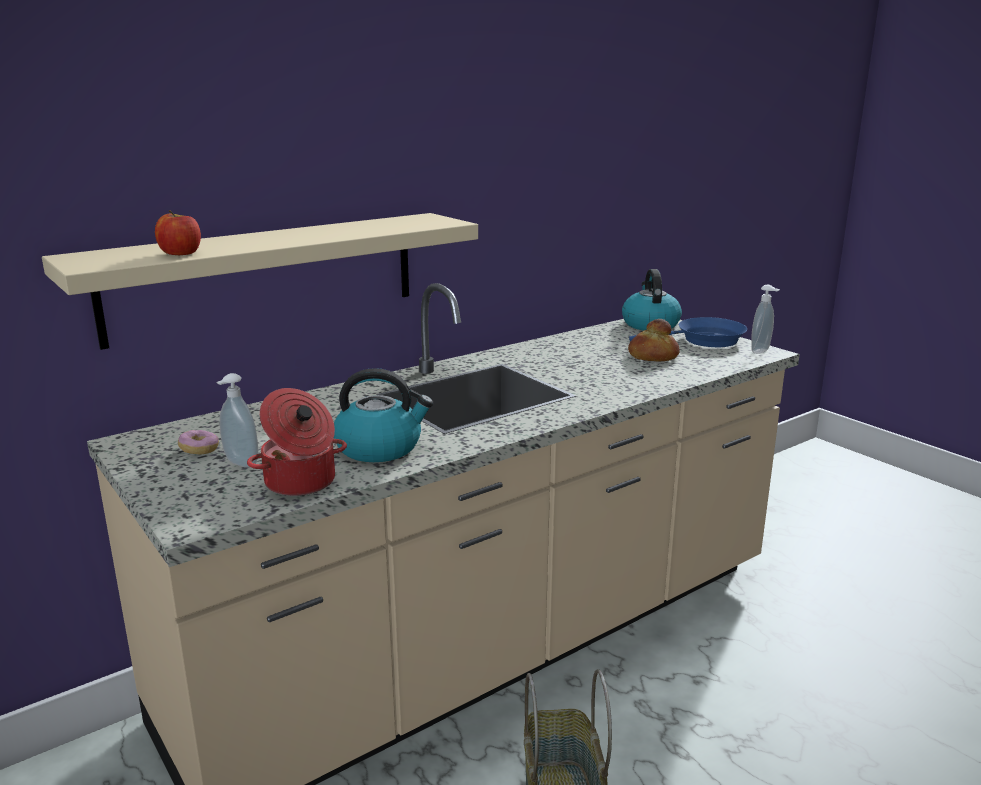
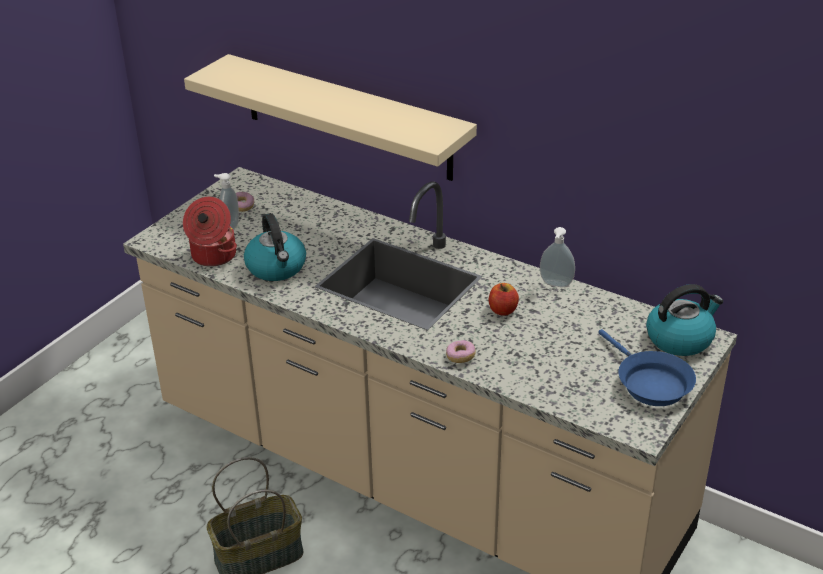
camera: 70 degrees right, 15 degrees up
apple [155,210,201,255] -> apple moved to [489,283,519,316]
bread [628,319,680,361] -> none
soap dispenser [751,284,780,354] -> soap dispenser moved to [540,227,575,287]
none -> donut [446,340,476,363]

